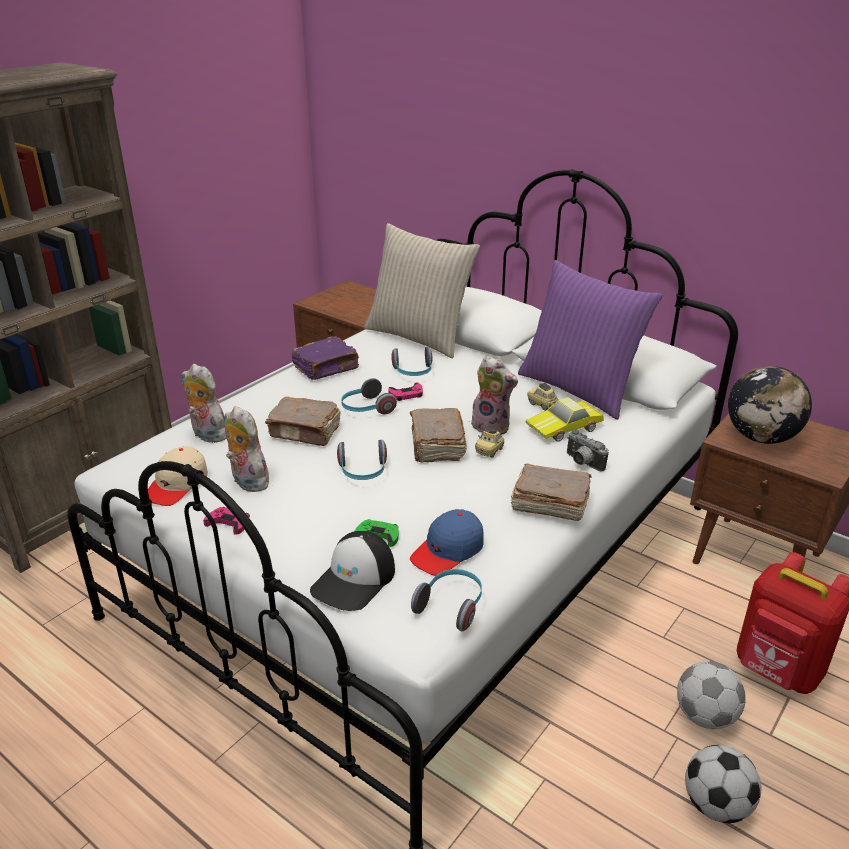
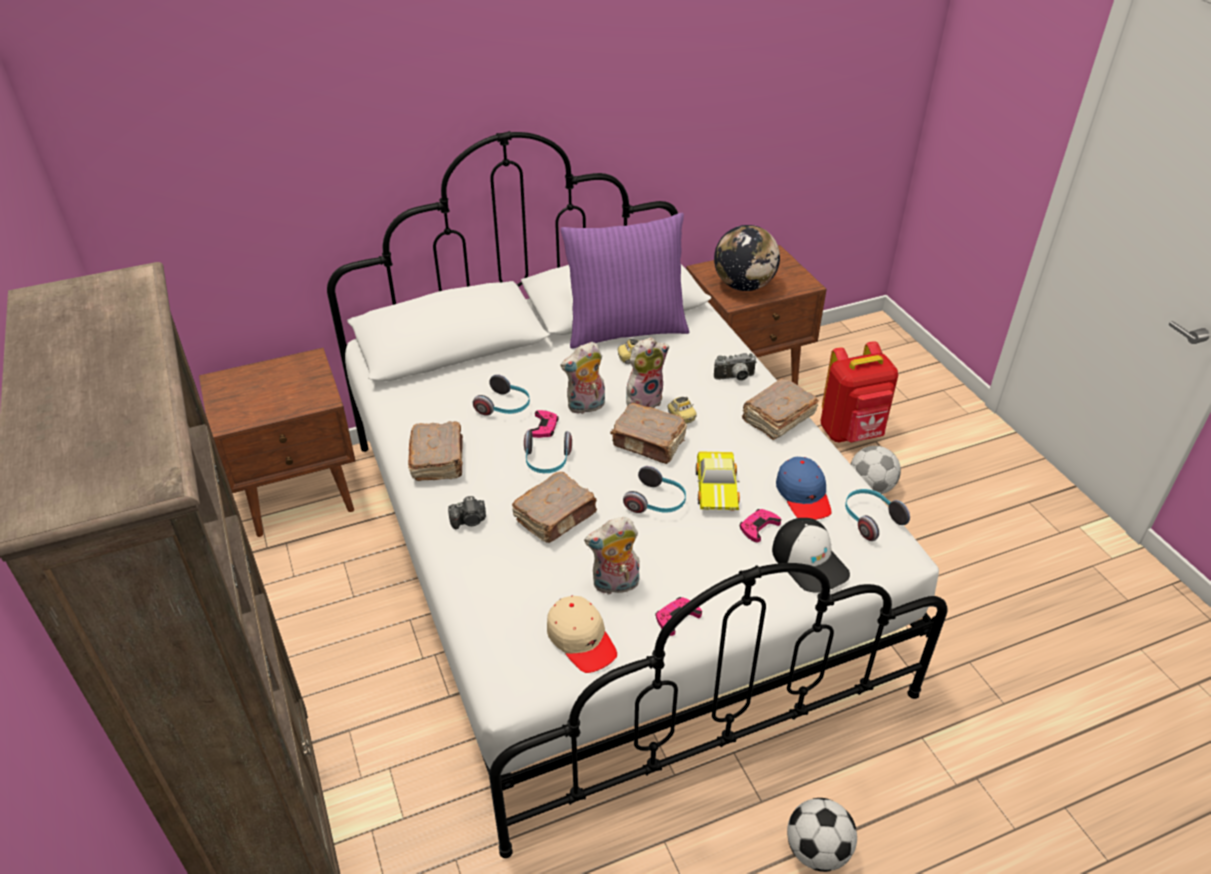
camera: 60 degrees left, 10 degrees up
plush toy [182,364,227,443] -> plush toy moved to [561,342,605,415]
purple book [291,336,359,380] -> brown book [408,421,463,481]
green game controller [355,520,399,547] -> pink game controller [740,509,781,542]
beige pillow [364,223,480,358] -> none
toy car [525,397,603,442] -> toy car moved to [696,452,740,510]
football [685,745,761,823] -> football moved to [787,798,857,872]
none -> camera [448,496,486,529]

